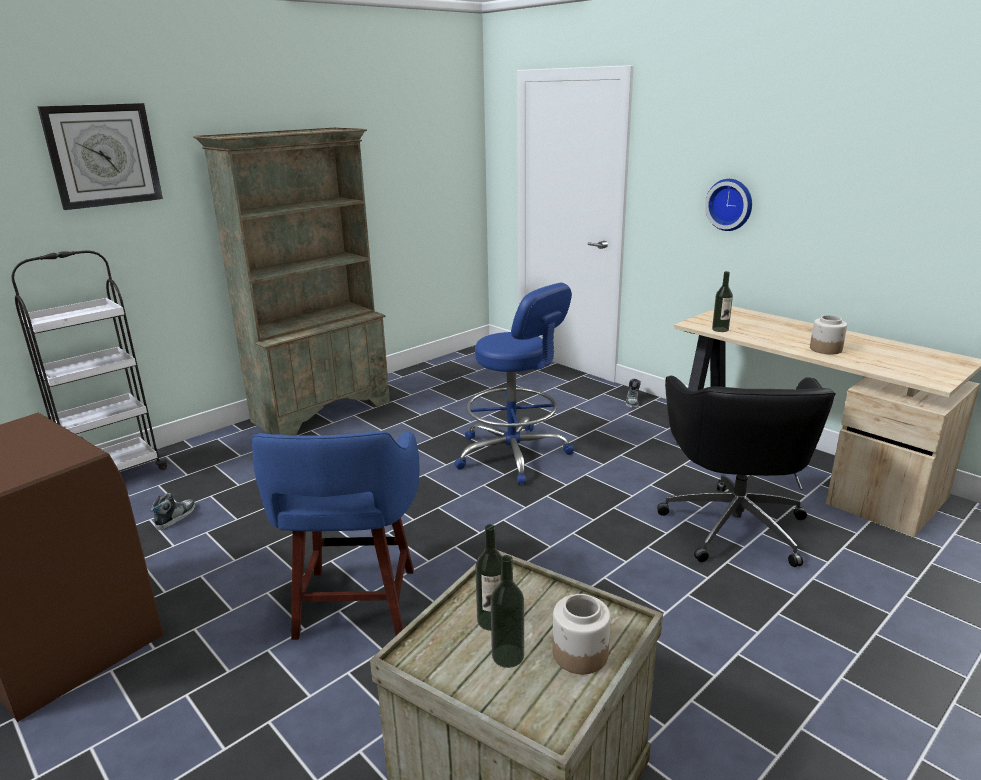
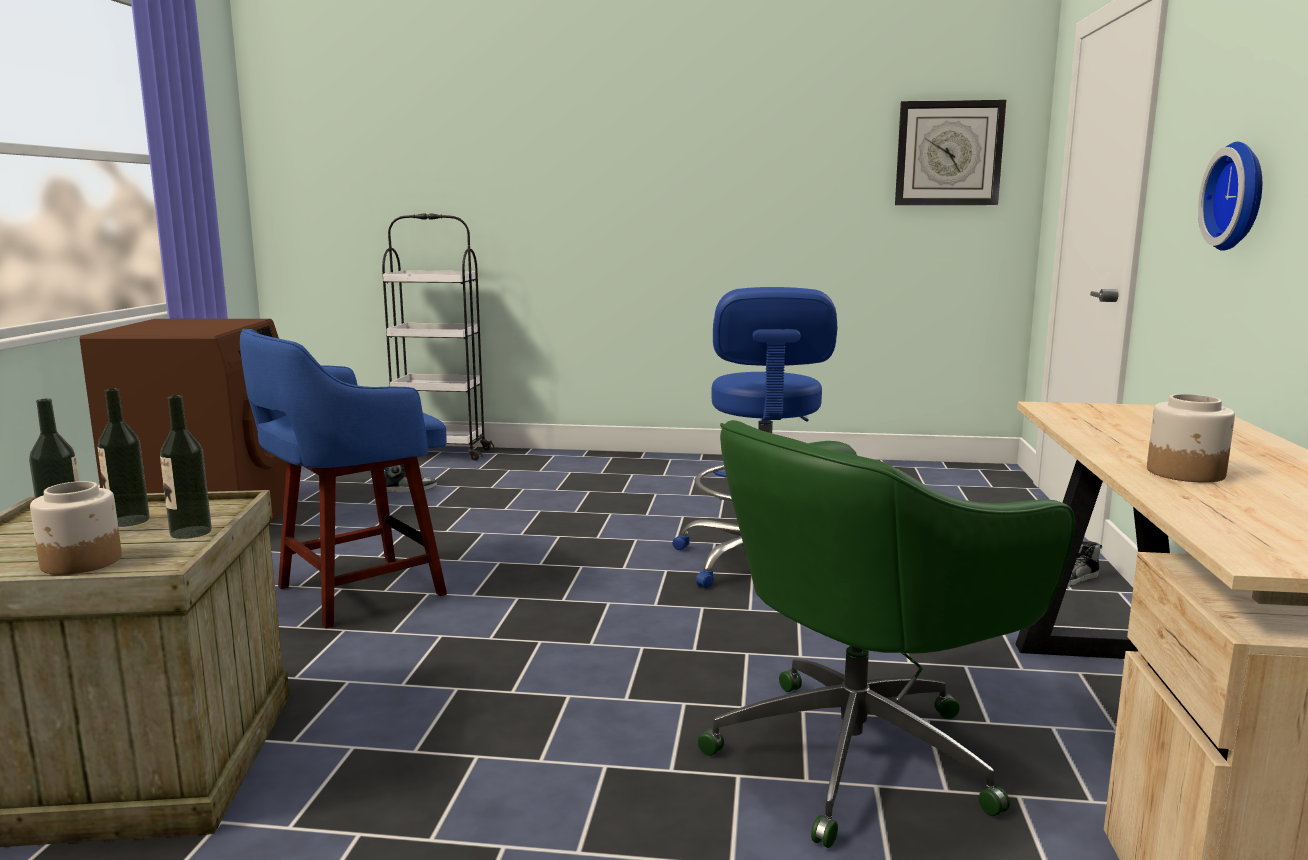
camera: 50 degrees right, 10 degrees down
wall clock [37,103,163,210] -> wall clock moved to [895,100,1006,205]
green bookcase [193,128,390,436] -> none
black office chair [657,376,836,567] -> green office chair [698,420,1075,848]
bottle [712,271,733,332] -> bottle moved to [160,395,212,539]

